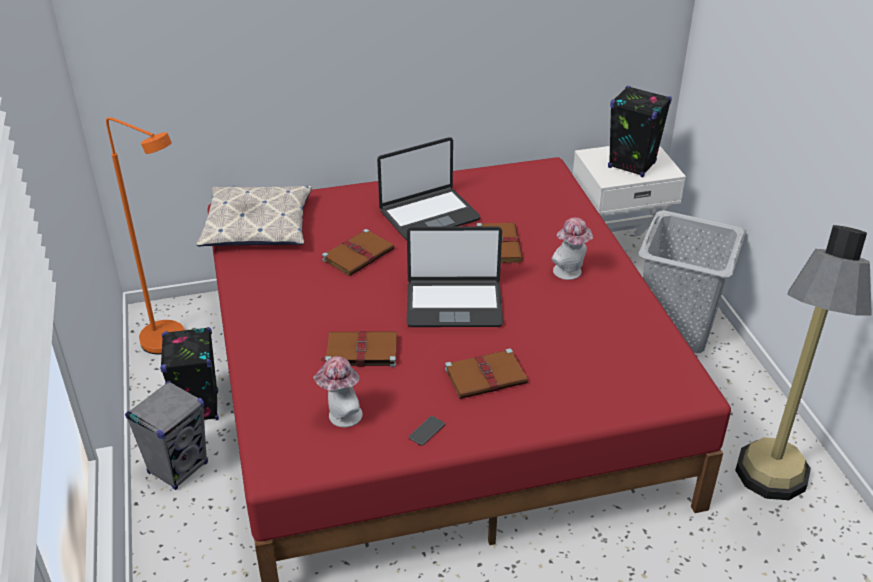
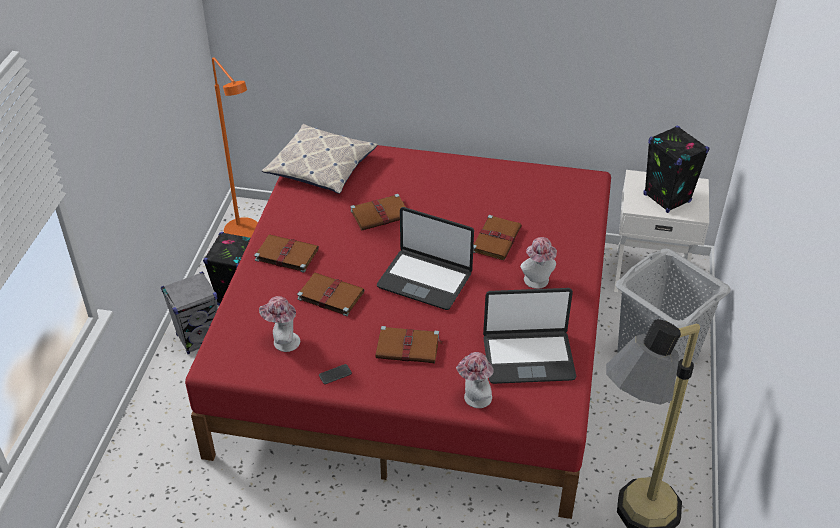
camera: 25 degrees right, 5 degrees up
laptop [377,137,481,240] -> laptop moved to [483,288,576,384]
none -> brown book [254,234,319,273]
none -> hat [456,352,494,408]

